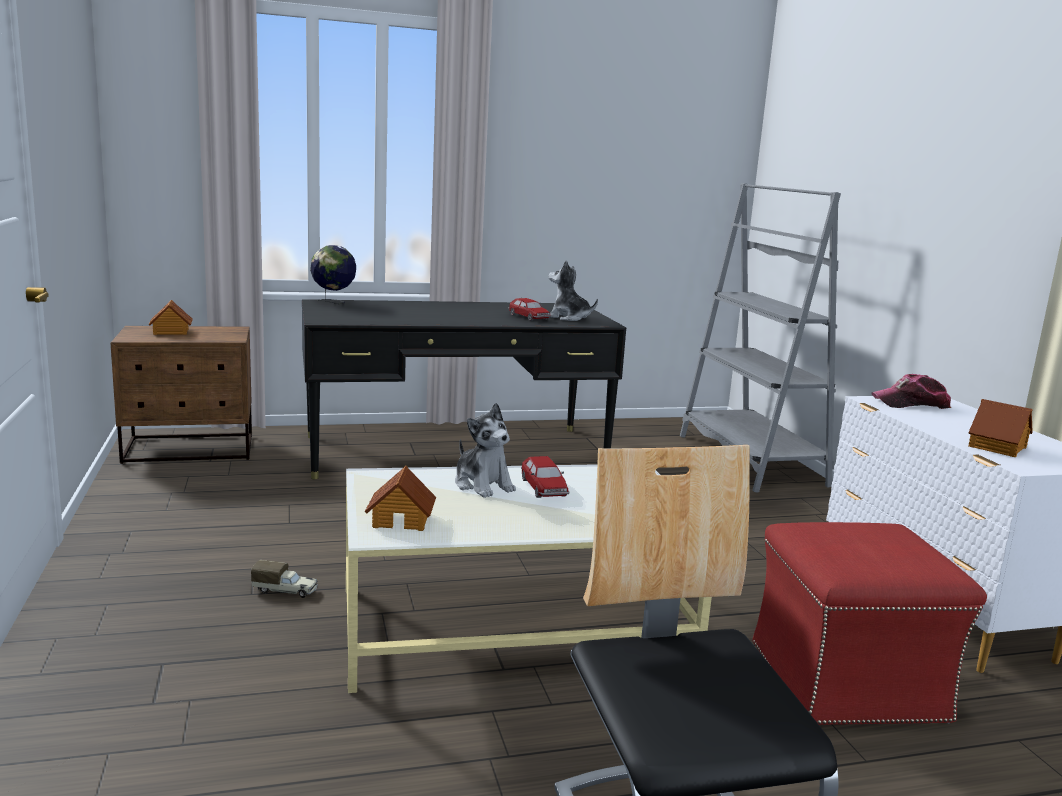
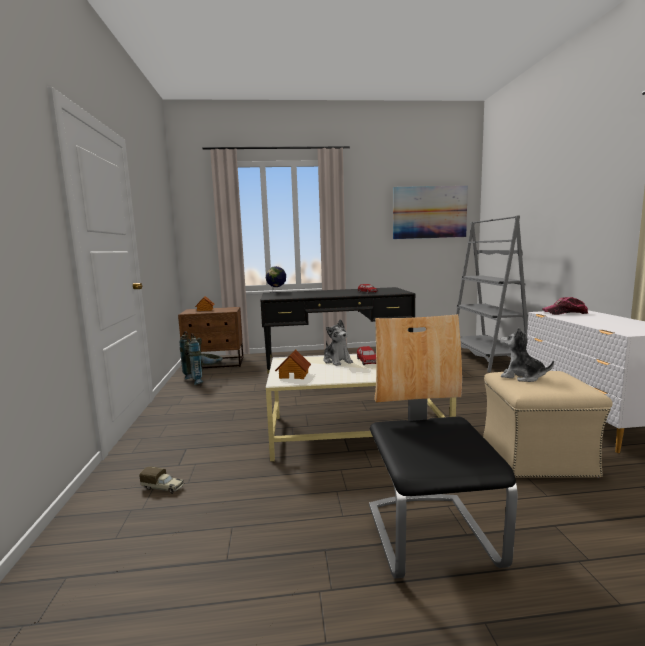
camera: 10 degrees right, 5 degrees down
toy truck [251,560,318,598] -> toy truck moved to [139,466,184,494]
plush toy [548,260,598,321] -> plush toy moved to [500,327,554,382]
red ottoman [752,522,987,725] -> beige ottoman [483,371,613,478]
toy house [968,399,1033,457] -> none
none -> grey backpack [180,331,223,385]
none -> picture [393,186,468,239]

